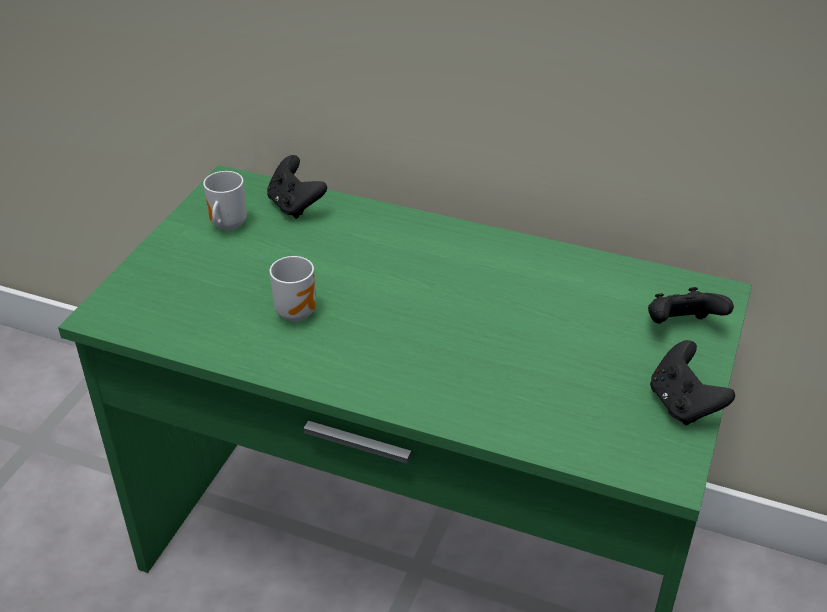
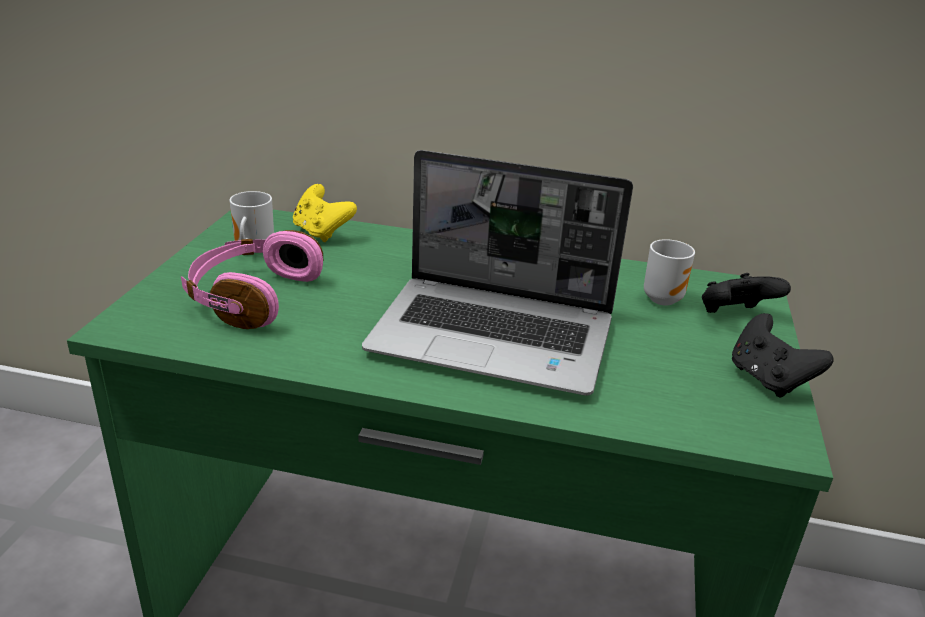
camera: 10 degrees left, 10 degrees down
black game controller [267,155,327,219] -> yellow game controller [293,184,357,242]
mug [269,256,316,322] -> mug moved to [644,239,695,306]
none -> pink headphones [181,230,323,329]
none -> laptop [362,150,633,396]

